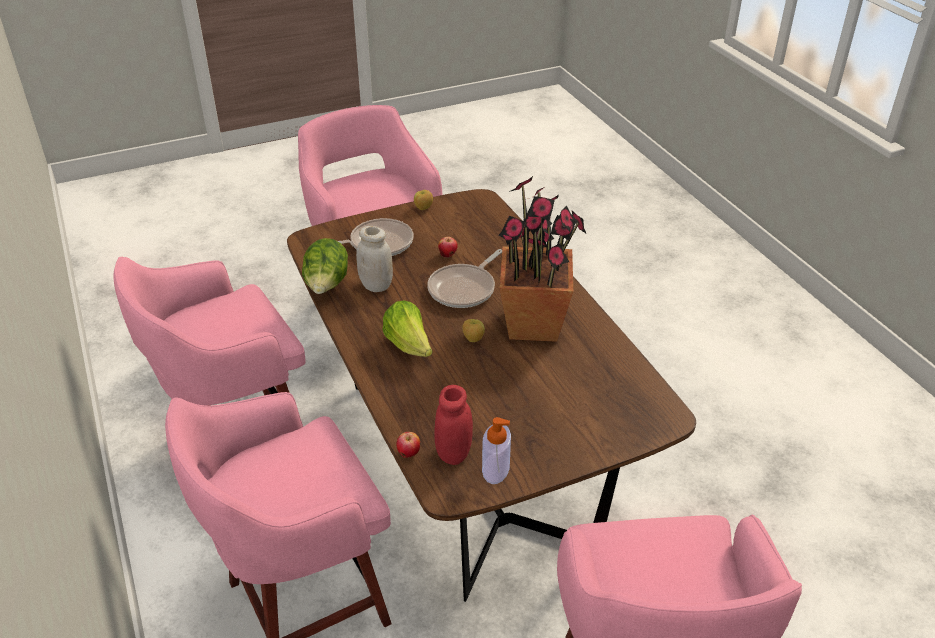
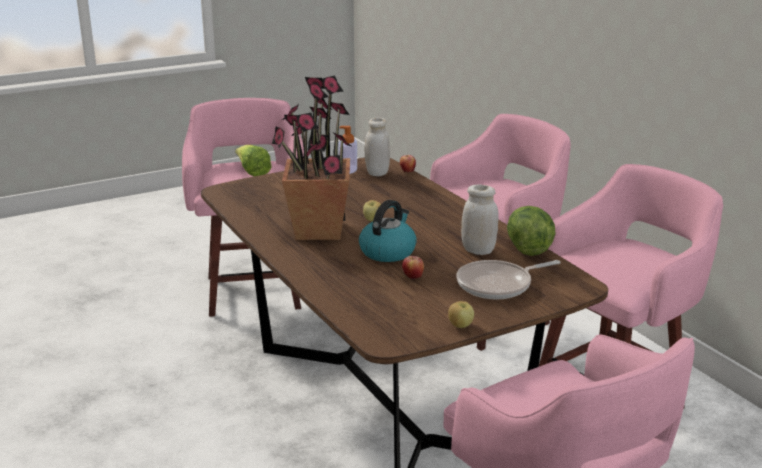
camera: 175 degrees right, 15 degrees down
lettuce [383,301,433,357] -> lettuce moved to [235,145,272,176]
frying pan [427,249,502,308] -> kettle [359,200,417,262]
red jar [434,385,473,465] -> white jar [365,118,390,176]

